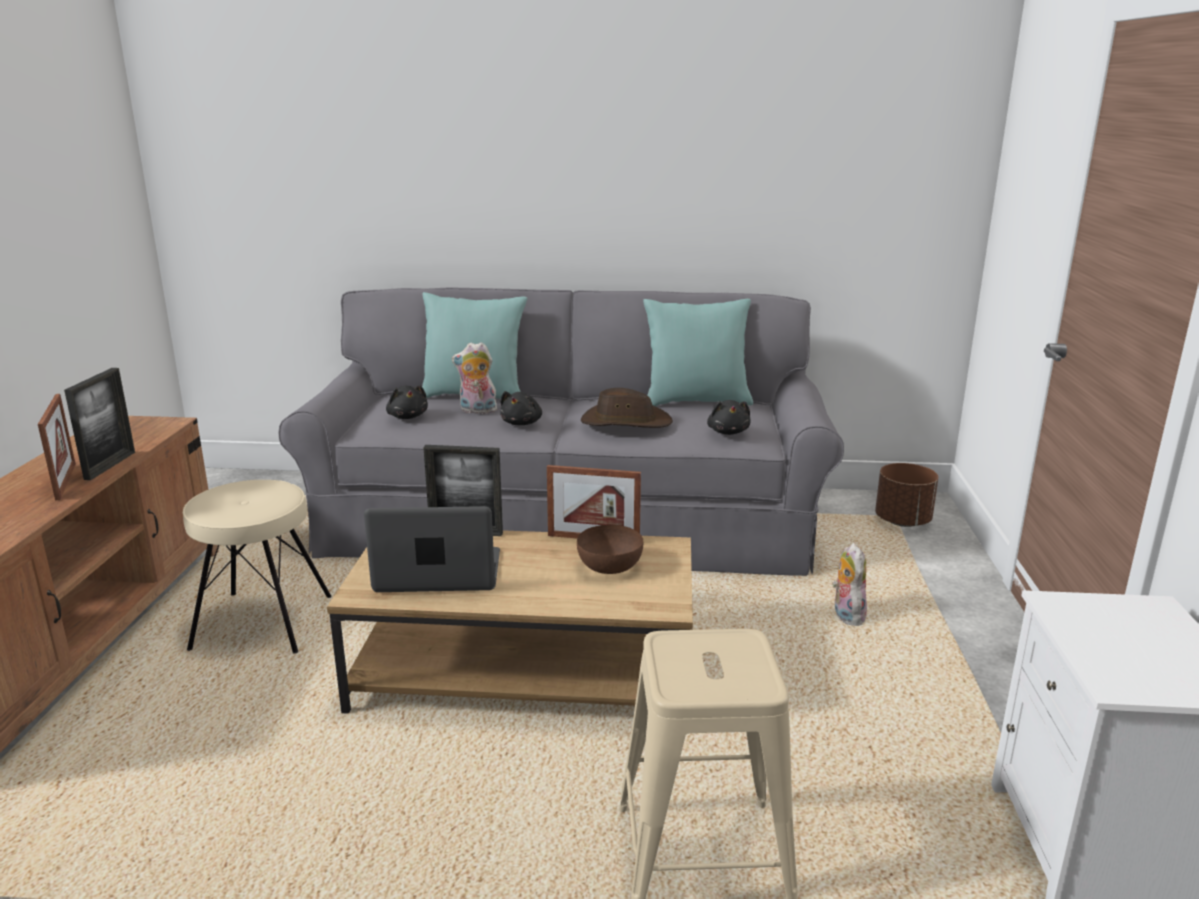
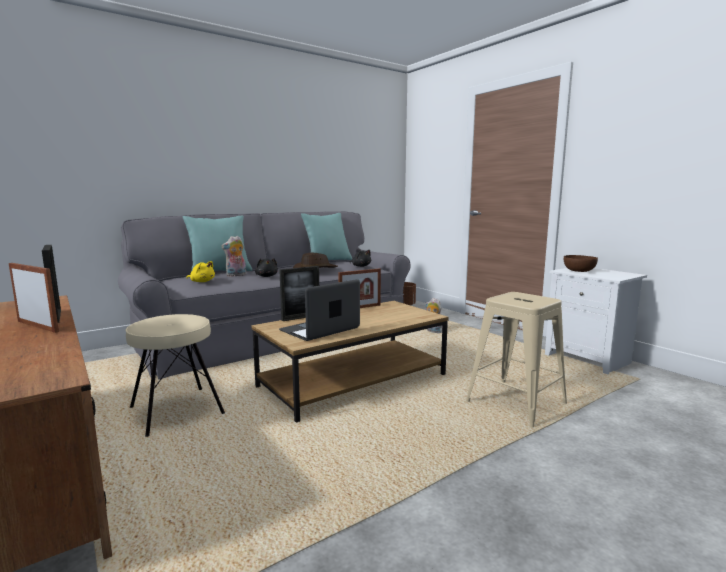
camera: 40 degrees left, 10 degrees down
black plush toy [386,385,428,419] -> yellow plush toy [186,261,215,282]
brown bowl [577,525,643,574] -> brown bowl moved to [564,255,598,272]

